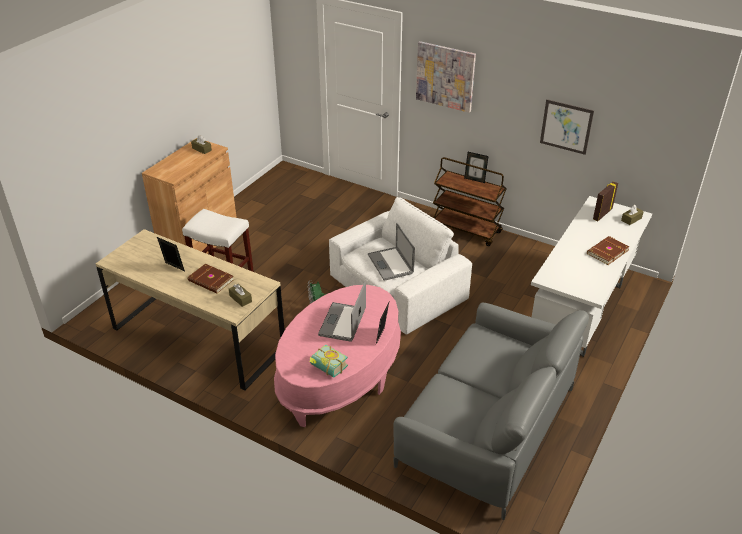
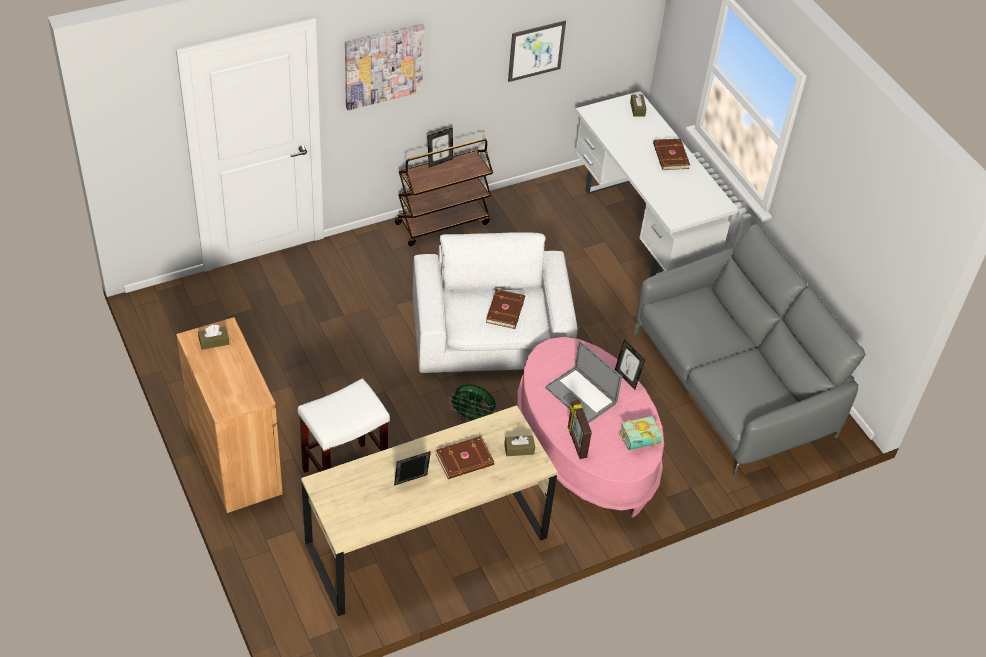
camera: 60 degrees left, 10 degrees up
laptop [368,222,415,281] -> brown book [486,289,525,329]
picture frame [593,181,618,221] -> picture frame moved to [568,400,592,459]

